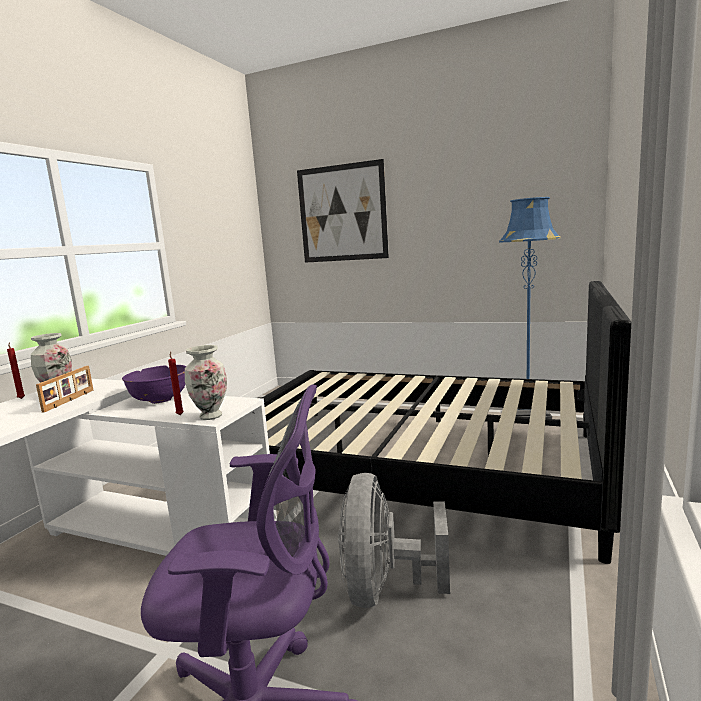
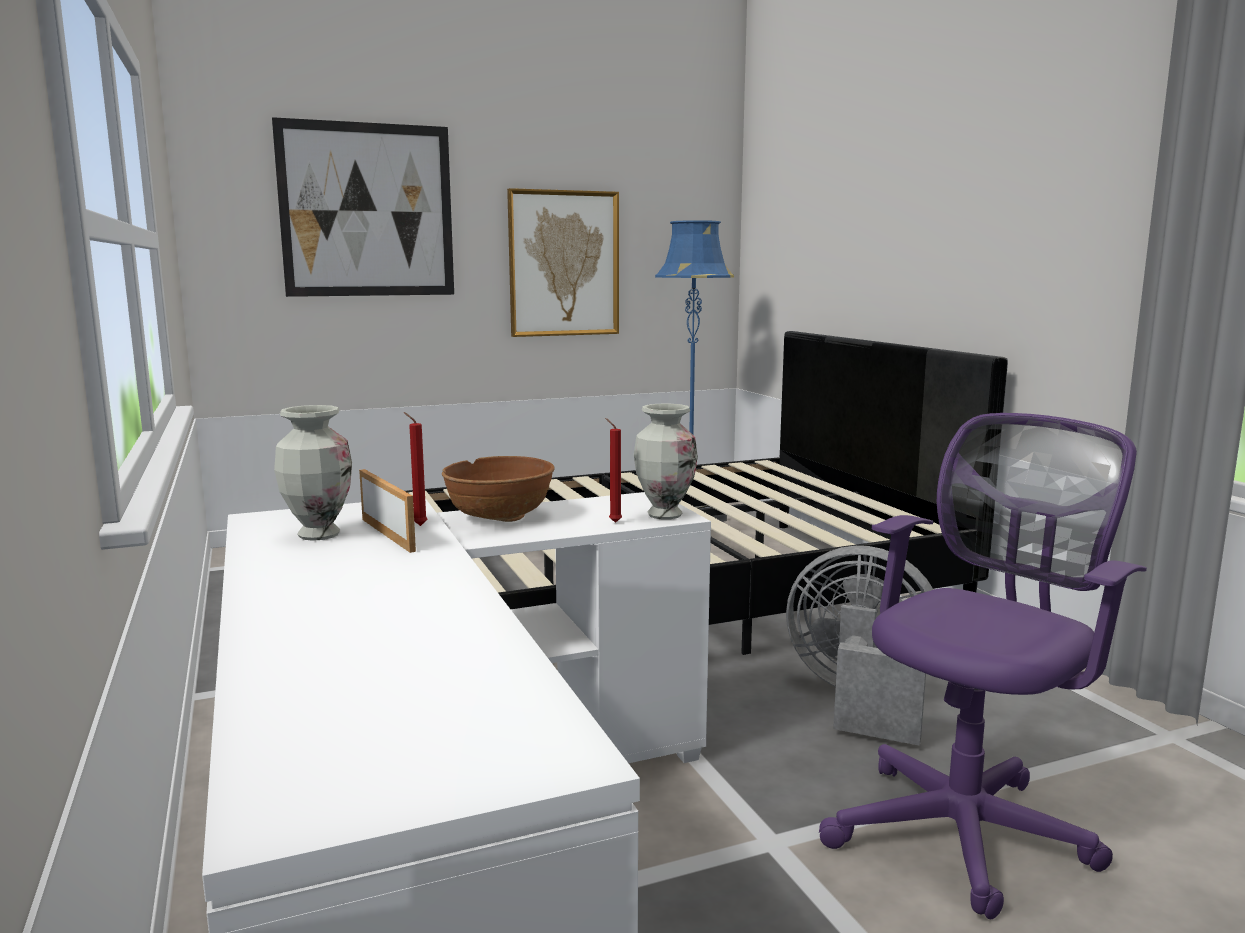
camera: 45 degrees left, 0 degrees up
red candle [7,342,25,399] -> red candle moved to [404,412,428,526]
purple bowl [122,365,187,404] -> brown bowl [442,456,554,522]
grey fan [338,473,450,608] -> grey fan turned 150 degrees clockwise [786,546,934,746]
none -> picture [507,188,619,337]

